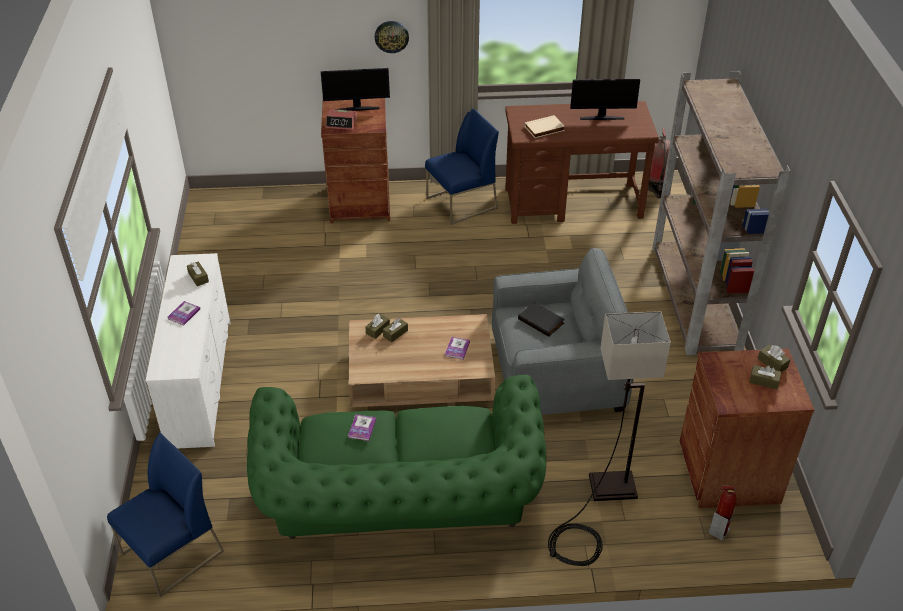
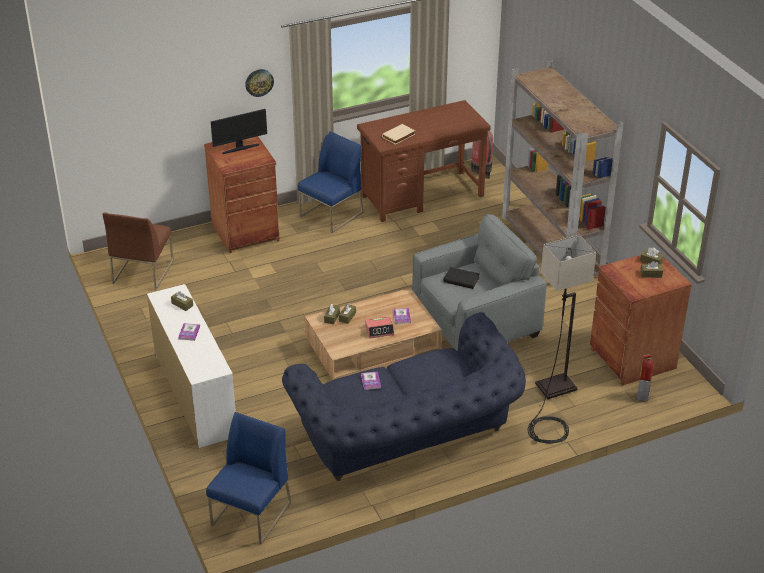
camera: 20 degrees left, 5 degrees down
green sofa [247,375,546,539] -> blue sofa [282,312,526,481]
alarm clock [326,109,357,130] -> alarm clock moved to [365,316,394,338]
monitor [570,79,640,120] -> none
none -> brown chair [102,212,174,291]

